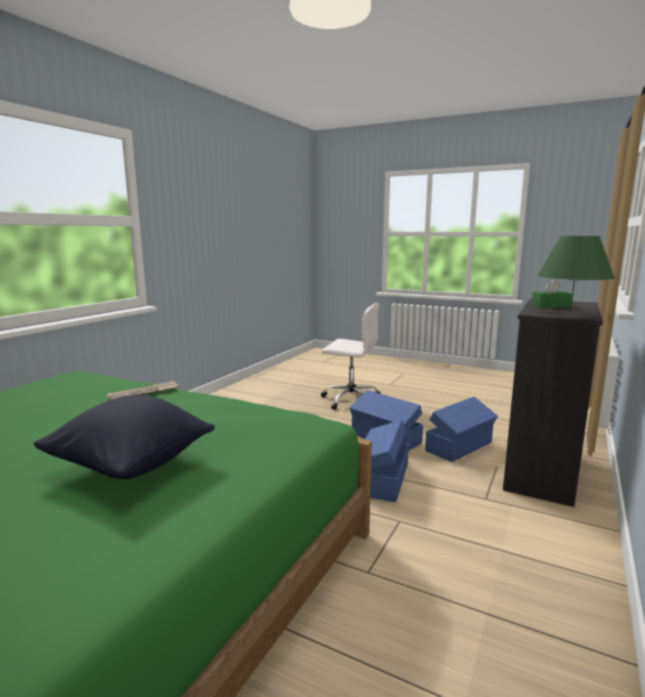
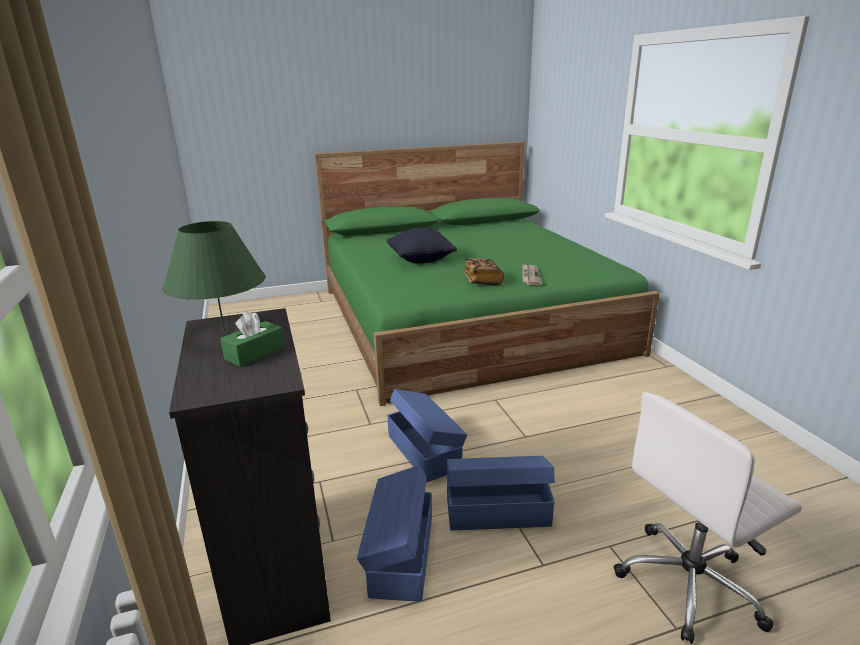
camera: 135 degrees right, 10 degrees up
none -> book [463,259,504,285]

